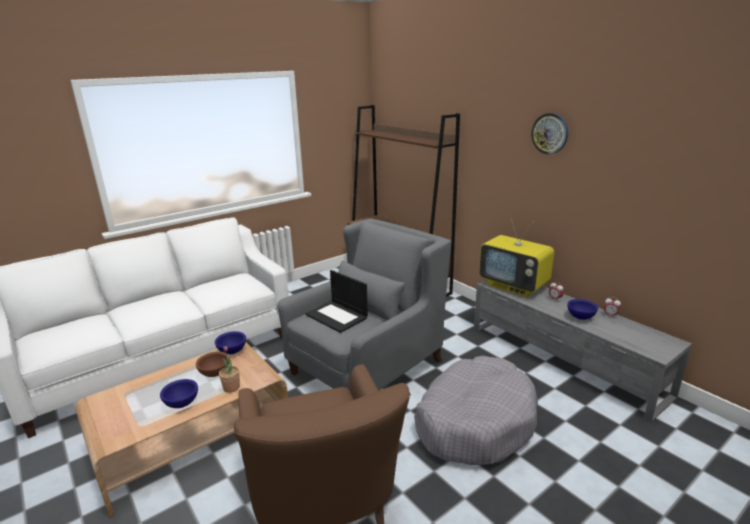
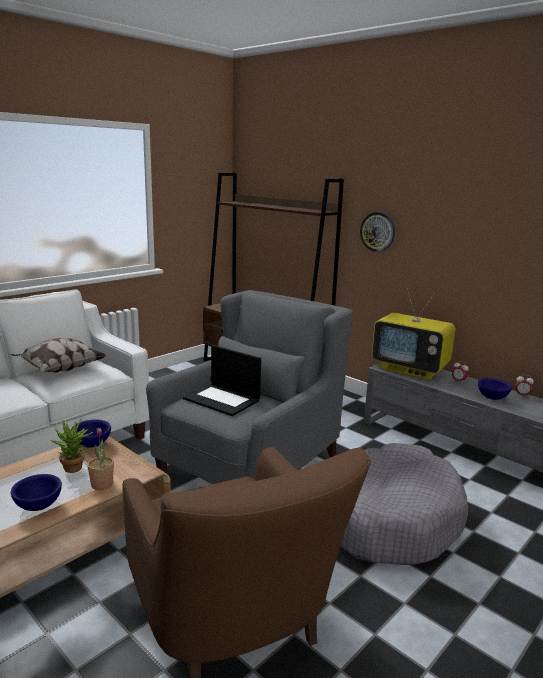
camera: 10 degrees left, 5 degrees down
brown bowl [196,351,230,377] -> potted plant [51,419,93,473]
wall clock [531,113,568,154] -> wall clock moved to [360,212,395,252]
none -> pillow [10,338,107,373]

